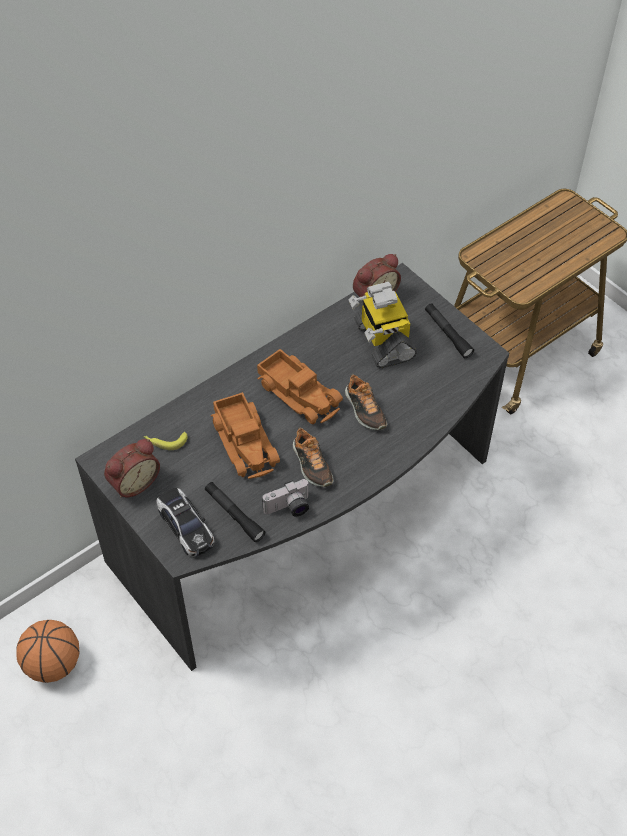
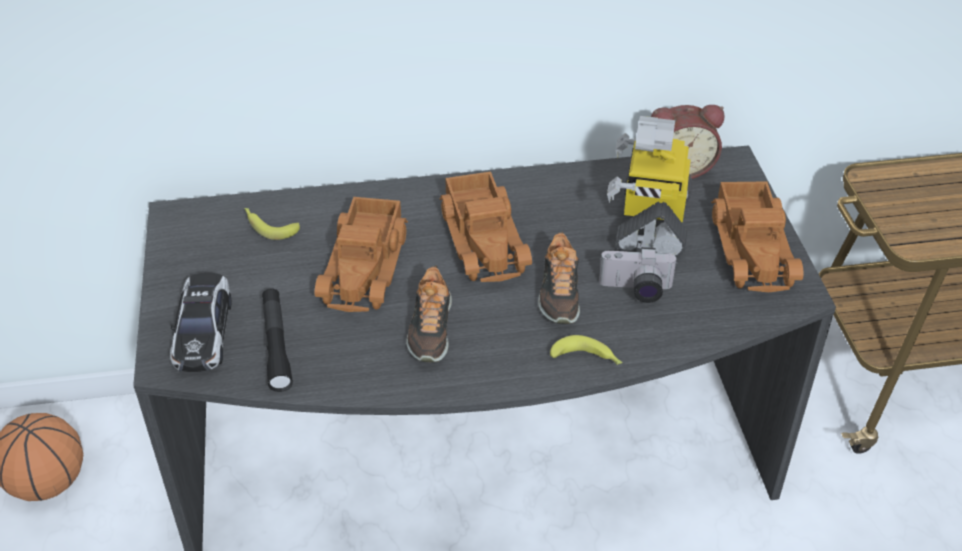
camera: 30 degrees right, 10 degrees down
alarm clock [104,439,160,498] -> none
camera [262,479,310,516] -> camera moved to [599,247,678,303]
black flashlight [425,303,474,358] -> toy truck [711,181,803,292]
none -> banana [550,335,623,365]

